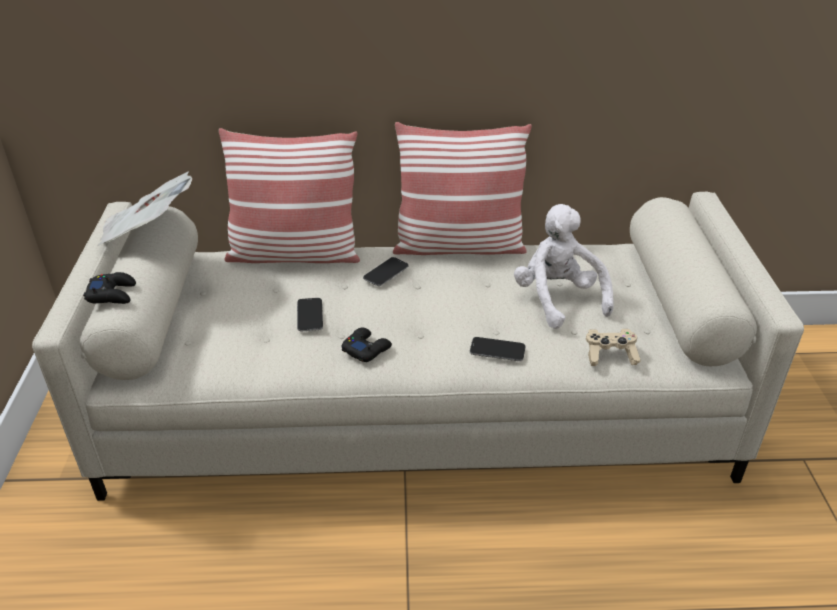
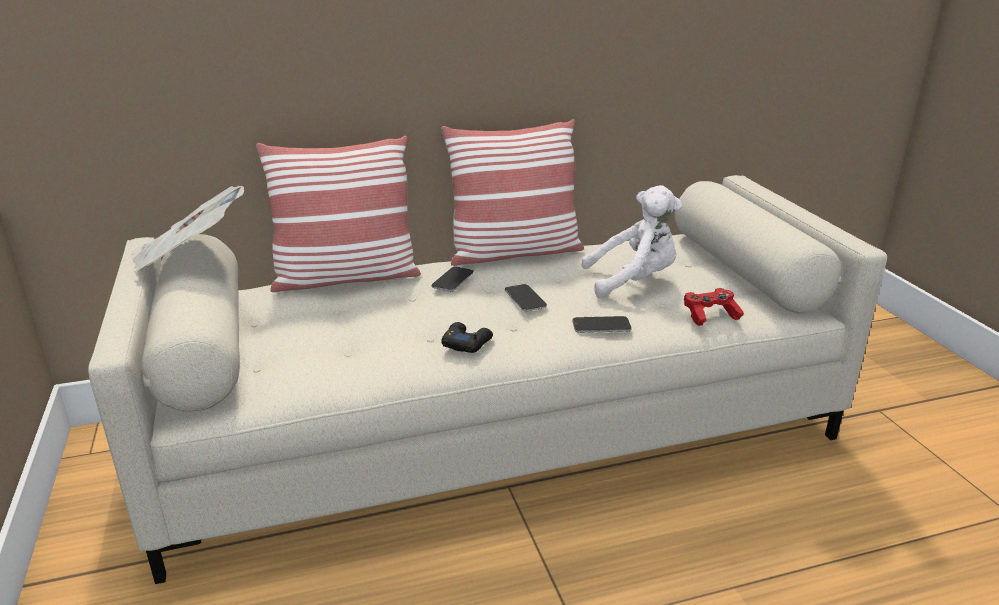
camera: 15 degrees left, 10 degrees down
black game controller [83,272,136,304] -> none
phone [297,298,323,331] -> phone moved to [505,284,547,311]
white plush toy [514,204,614,329] -> white plush toy turned 120 degrees clockwise [581,185,682,298]
beige game controller [586,329,641,366] -> red game controller [684,288,744,326]

